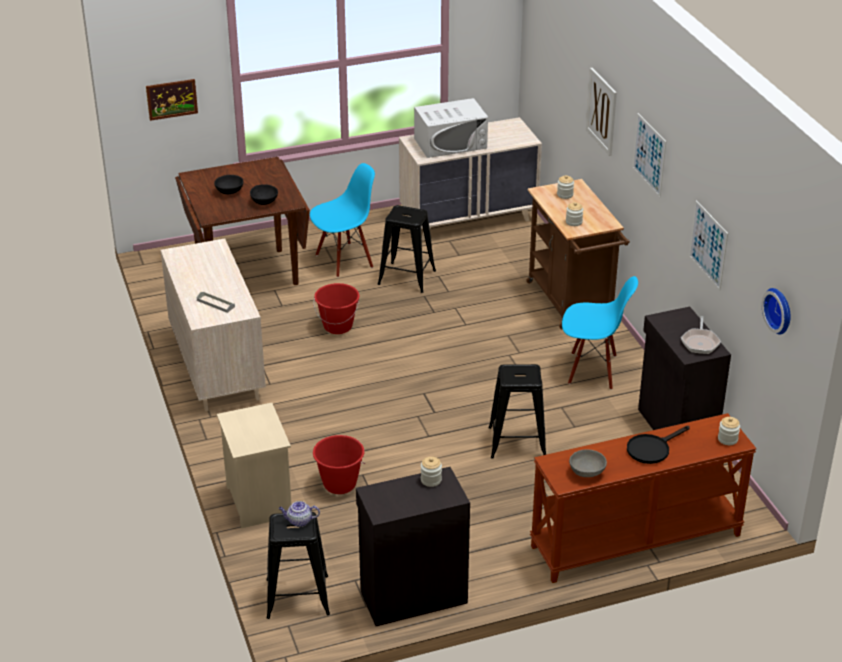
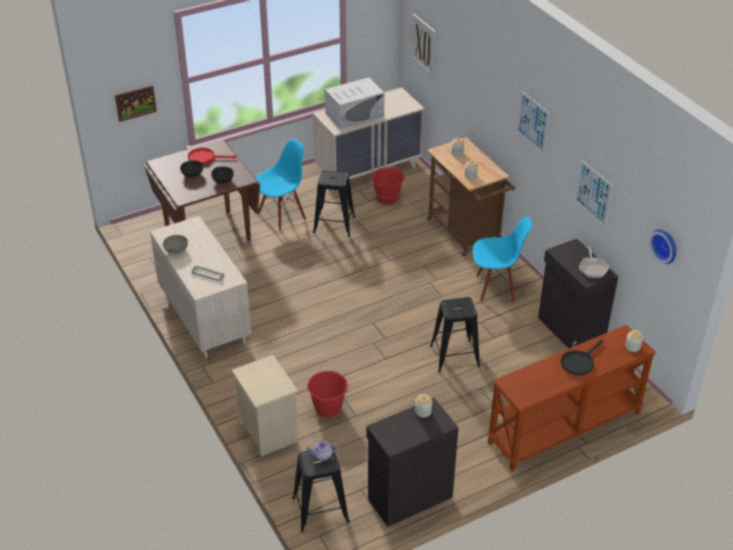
camera: 10 degrees left, 5 degrees up
red bucket [314,283,359,334] -> red bucket moved to [371,167,405,205]
grey bowl [569,449,607,477] -> grey bowl moved to [163,235,188,254]
picture [586,68,617,156] -> picture moved to [411,14,436,77]
none -> red frying pan [188,148,237,164]

